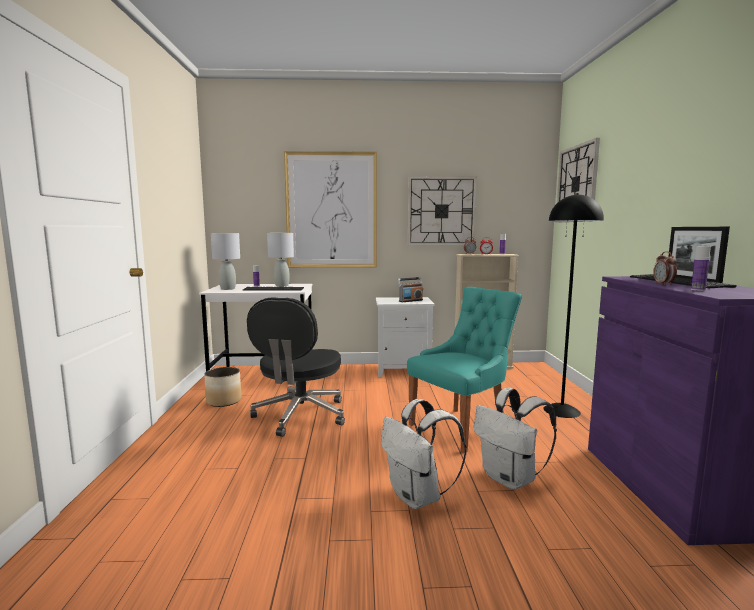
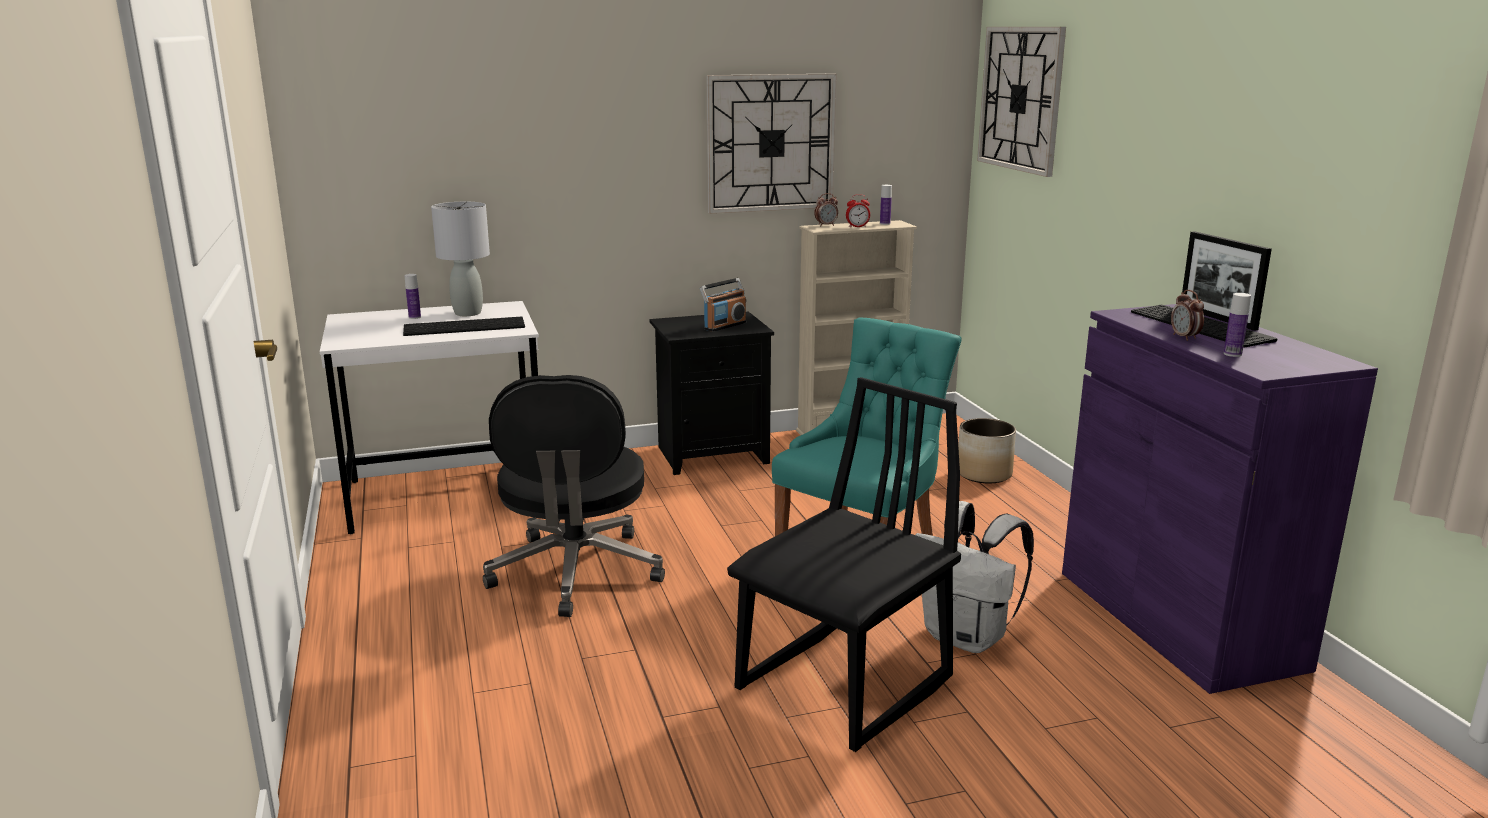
camera: 15 degrees left, 10 degrees up
planter [204,367,242,407] -> planter moved to [958,418,1016,484]
grey table lamp [211,233,240,290] -> none
picture [284,151,377,268] -> none
white nightstand [376,297,435,377] -> black nightstand [650,311,774,475]
white backpack [381,399,466,509] -> black chair [727,377,961,752]
black floor lamp [543,193,604,418] -> none

